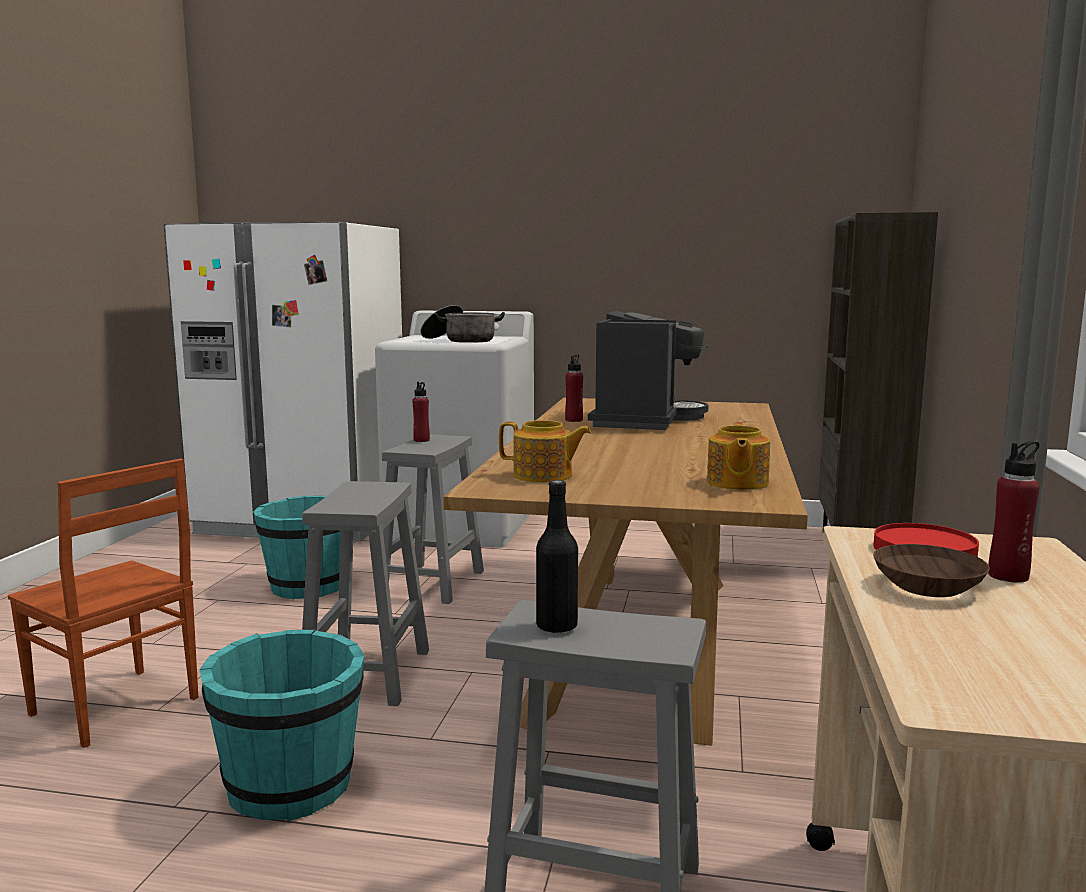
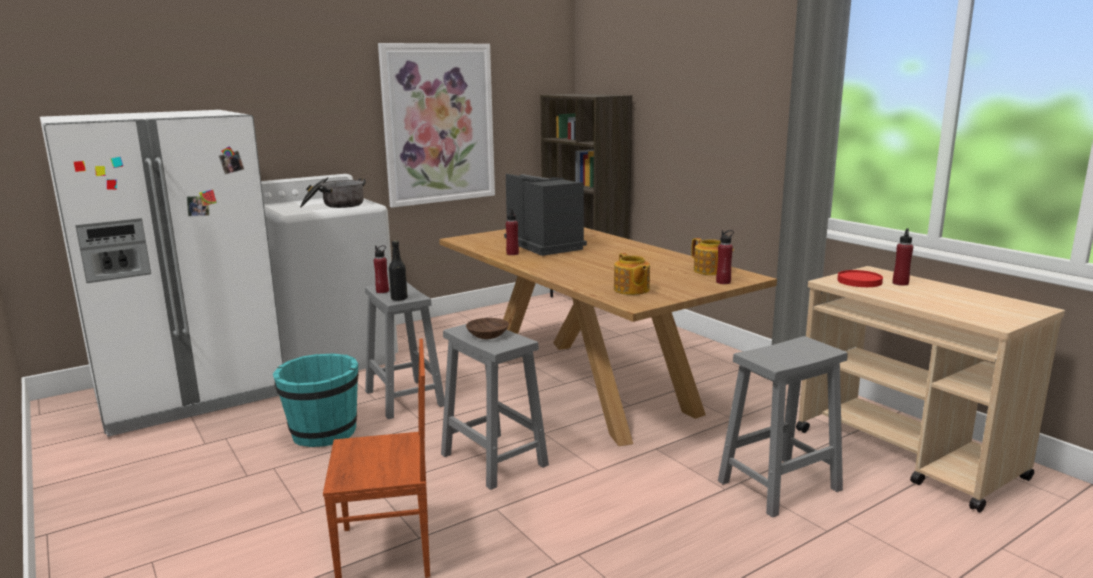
camera: 45 degrees left, 5 degrees up
turquoise bucket [200,630,365,821] -> none
teapot [499,420,591,483] -> teapot turned 105 degrees clockwise [614,253,650,295]
black bottle [536,480,578,634] -> black bottle moved to [389,240,408,301]
brown bowl [873,544,990,597] -> brown bowl moved to [466,318,509,339]
none -> picture [378,43,495,208]
none -> red bottle [716,230,734,284]

